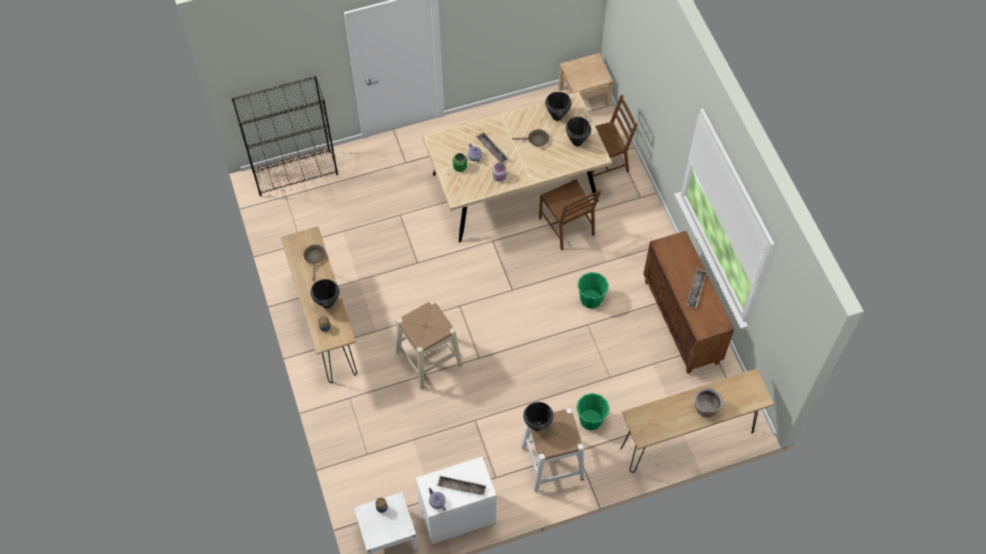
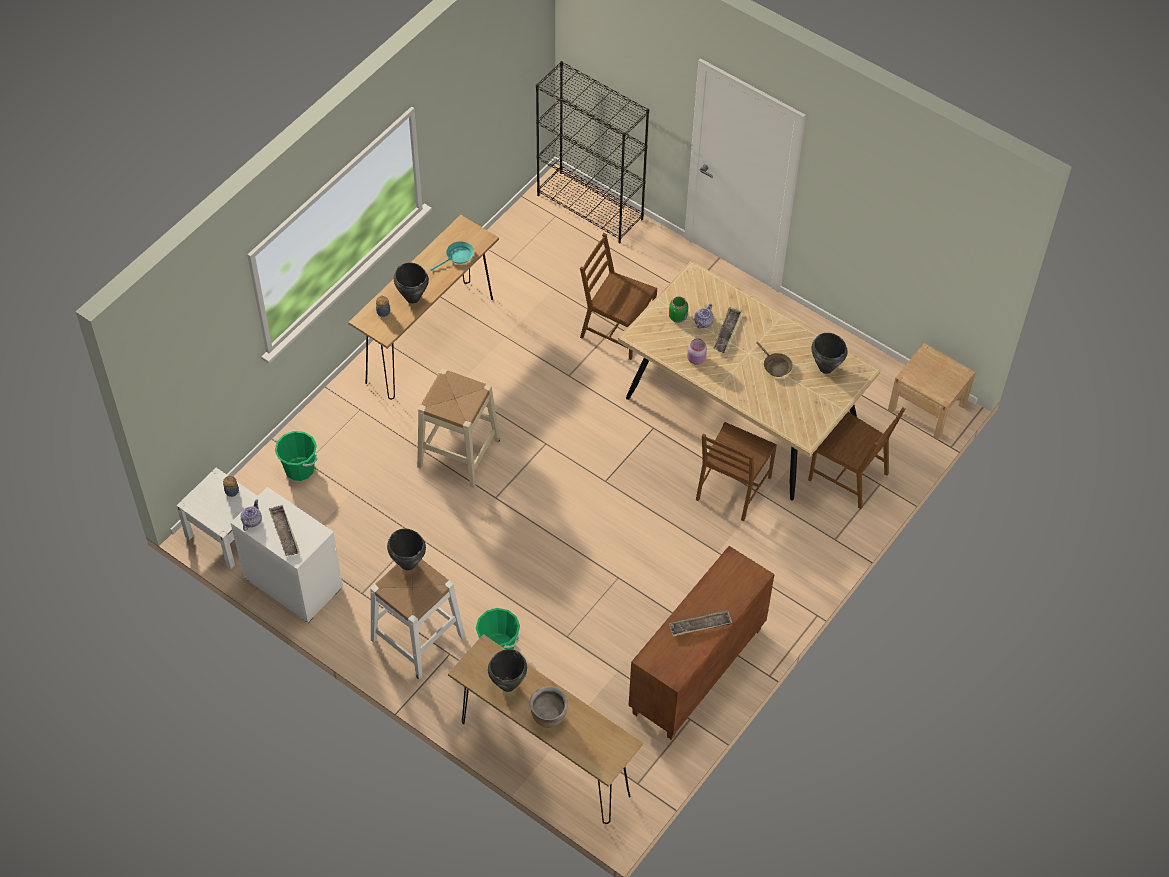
camera: 55 degrees right, 5 degrees down
brown frying pan [304,245,326,280] -> turquoise frying pan [430,241,474,271]
black cooking pot [566,117,591,146] -> black cooking pot moved to [488,649,527,692]
green bucket [577,272,609,309] -> green bucket moved to [275,431,318,481]
none -> brown chair [580,233,657,360]

